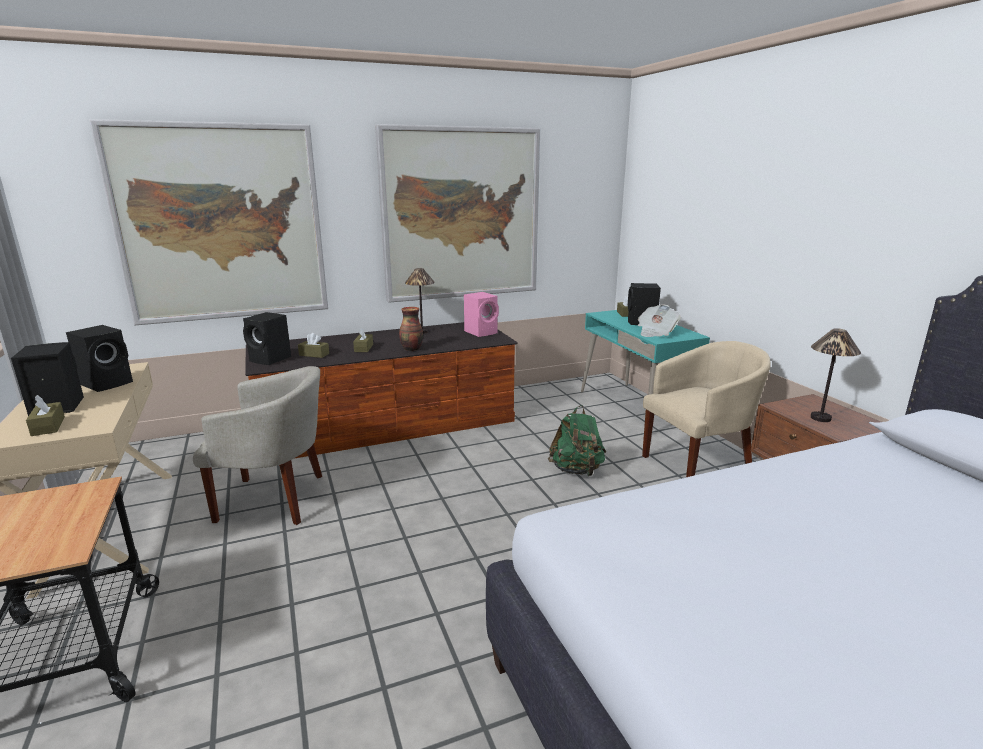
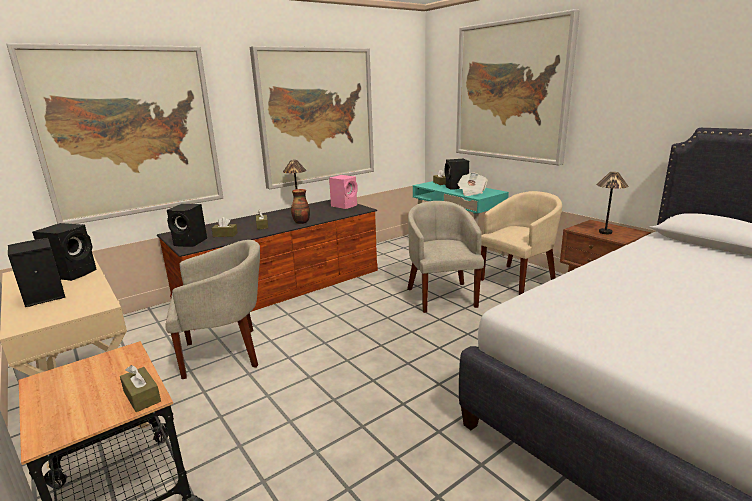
camera: 15 degrees left, 0 degrees up
brown tissue box [26,395,65,436] -> brown tissue box moved to [120,365,161,412]
green backpack [548,405,606,476] -> beige armchair [407,201,484,313]
none -> picture [456,9,580,165]

